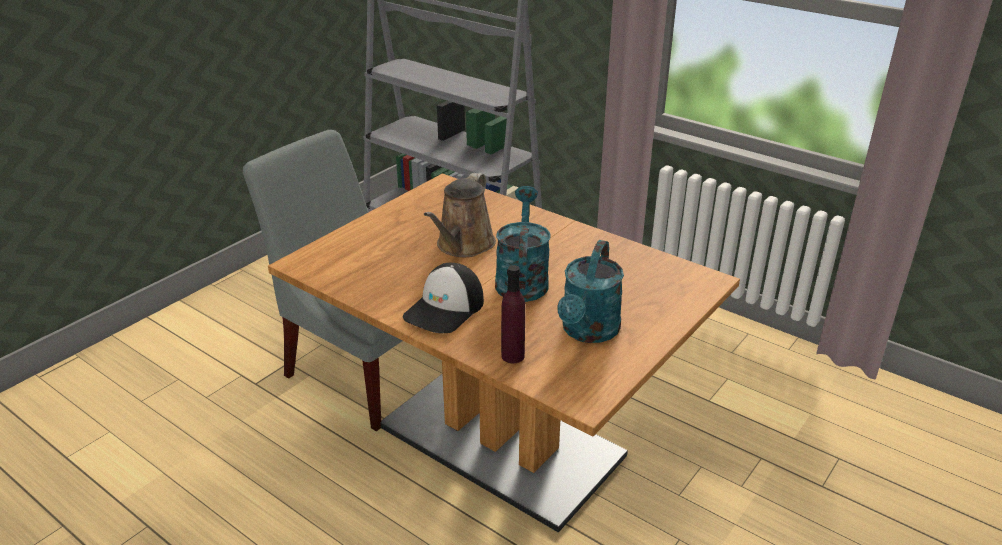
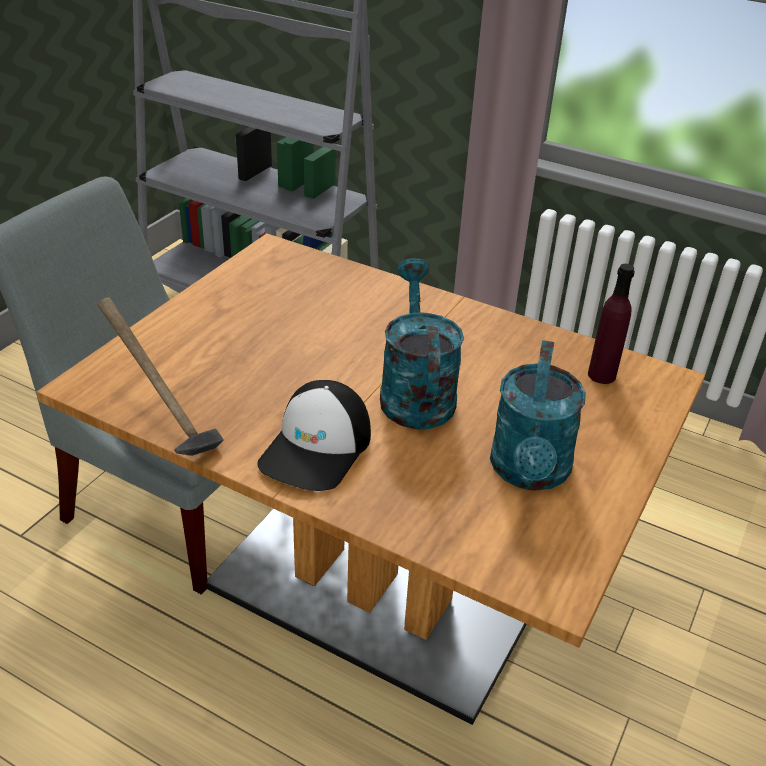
camera: 10 degrees left, 5 degrees up
brown watering can [424,173,496,257] -> none
purple bottle [501,265,525,363] -> purple bottle moved to [588,264,635,384]
none -> hammer [98,298,224,456]

